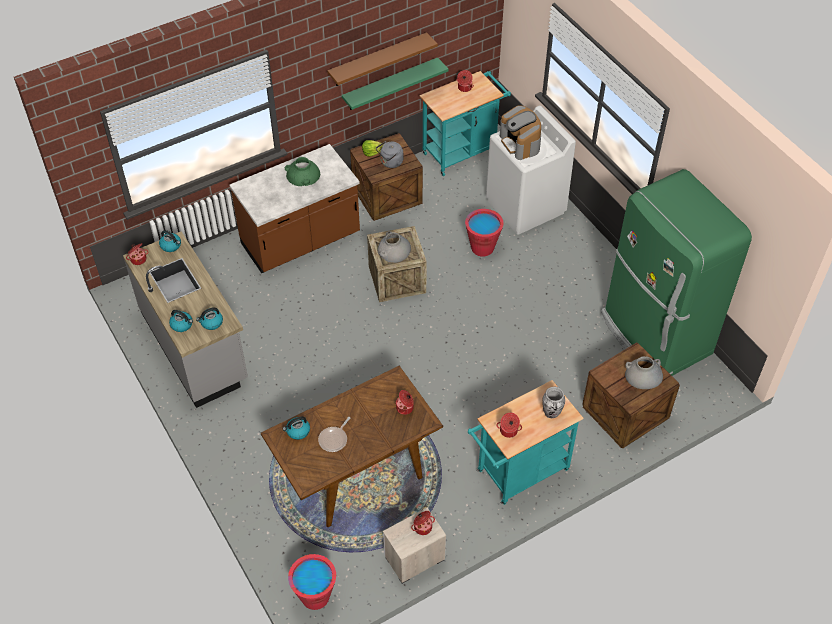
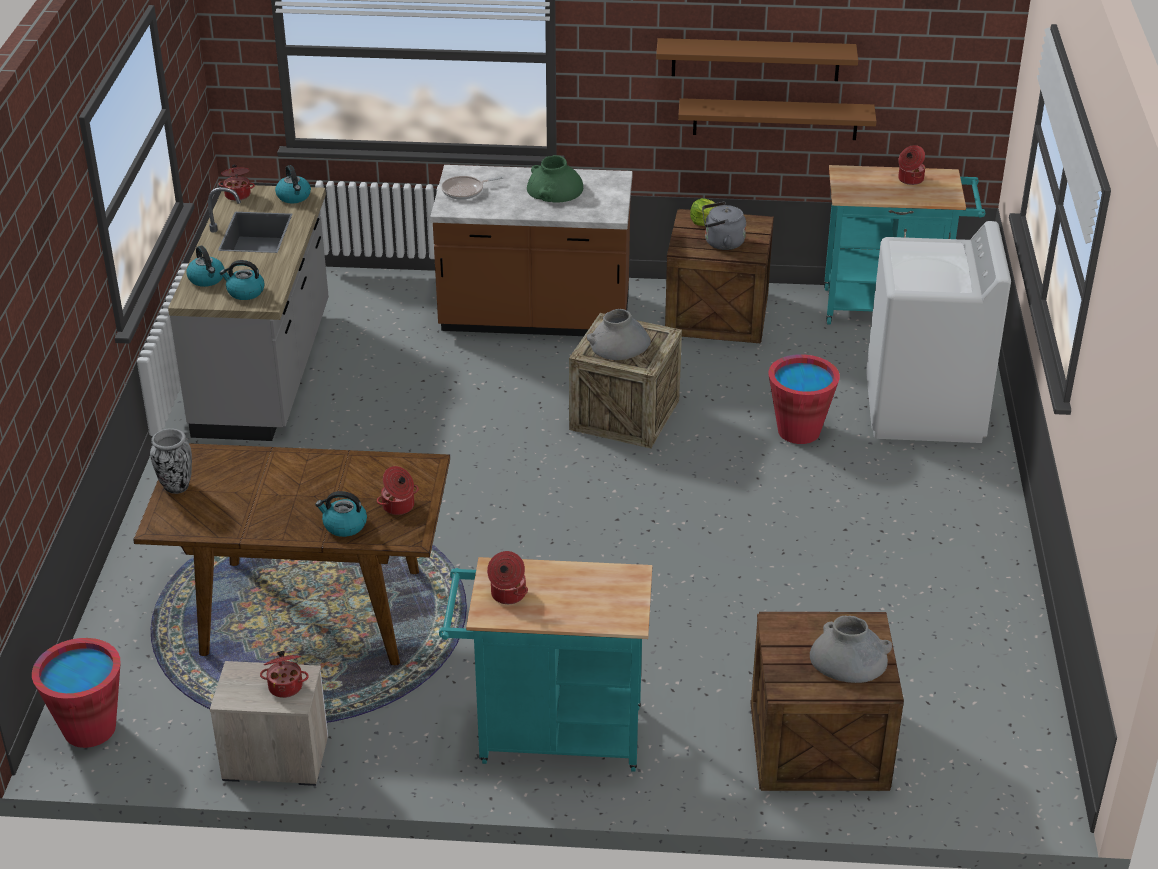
camera: 35 degrees right, 15 degrees down
kettle [283,417,310,440] -> kettle moved to [315,491,367,537]
frying pan [318,417,350,452] -> frying pan moved to [441,176,504,200]
green shelf [342,57,449,110] -> brown shelf [678,98,877,140]
coffee machine [500,105,541,160] -> none
vase [542,387,565,418] -> vase moved to [150,428,192,494]
green fridge [601,169,752,376] -> none

